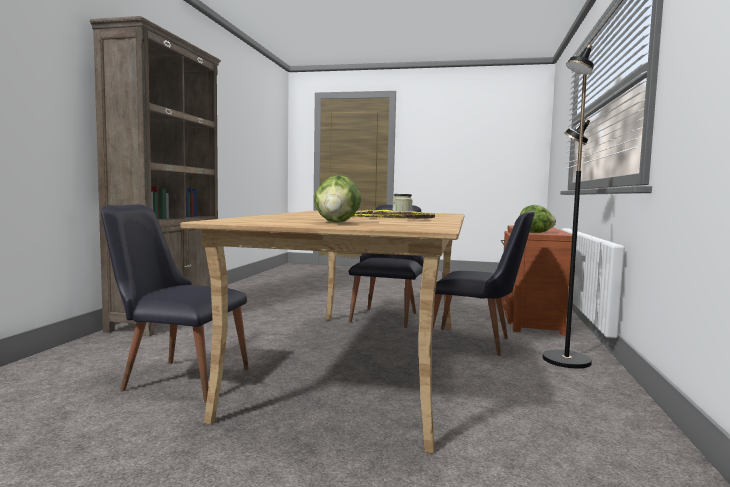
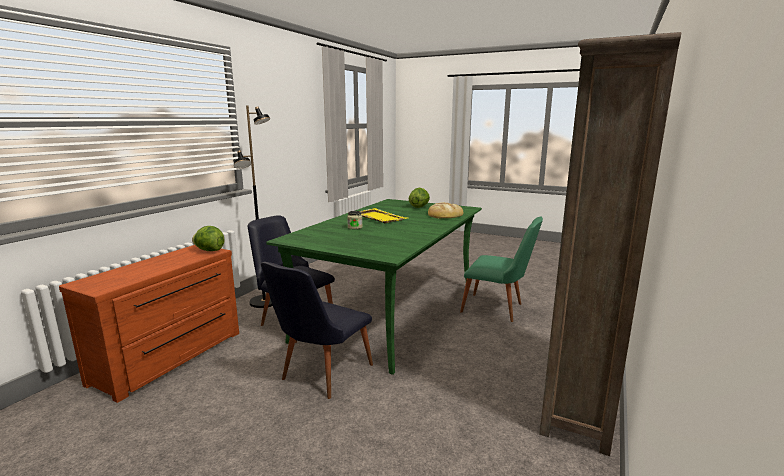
camera: 165 degrees left, 10 degrees up
black chair [101,205,249,403] -> green chair [460,216,543,322]
beige dining table [180,210,464,454] -> green dining table [266,199,482,375]
none -> bread [428,202,463,218]

